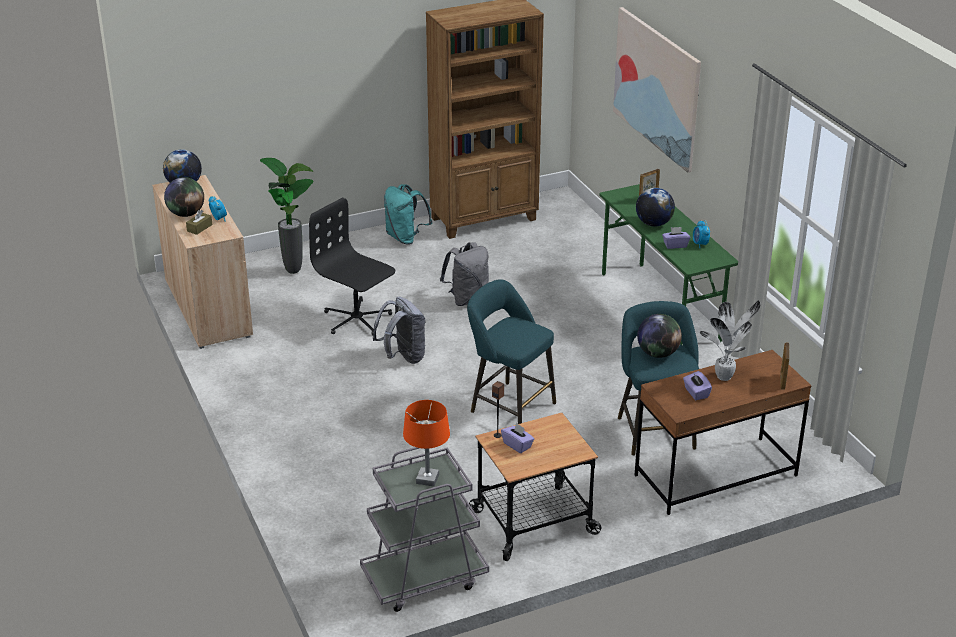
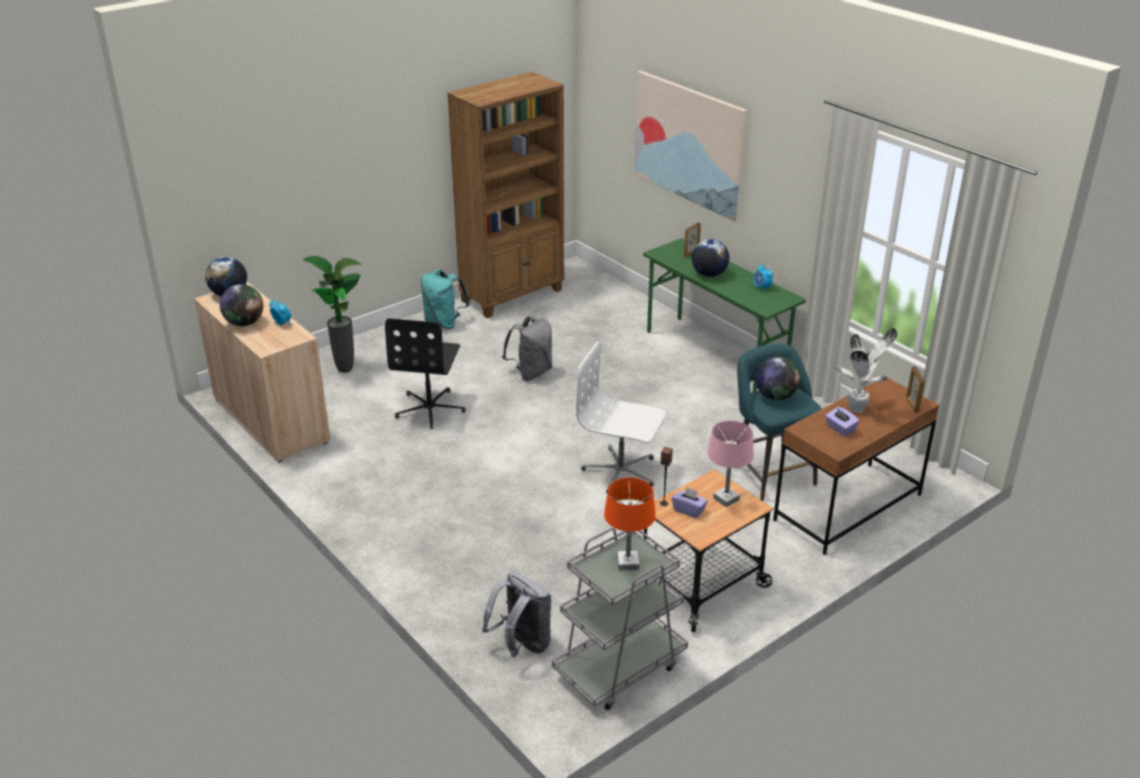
camera: 15 degrees left, 0 degrees up
brown tissue box [186,210,212,235] -> none
black office chair [309,197,395,336] -> black office chair turned 105 degrees counterclockwise [385,318,466,429]
grey backpack [373,297,426,364] -> grey backpack moved to [482,572,551,657]
turquoise stool [467,279,556,424] -> white office chair [576,342,666,493]
purple tissue box [662,227,690,249] -> none
none -> pink table lamp [707,421,754,507]

